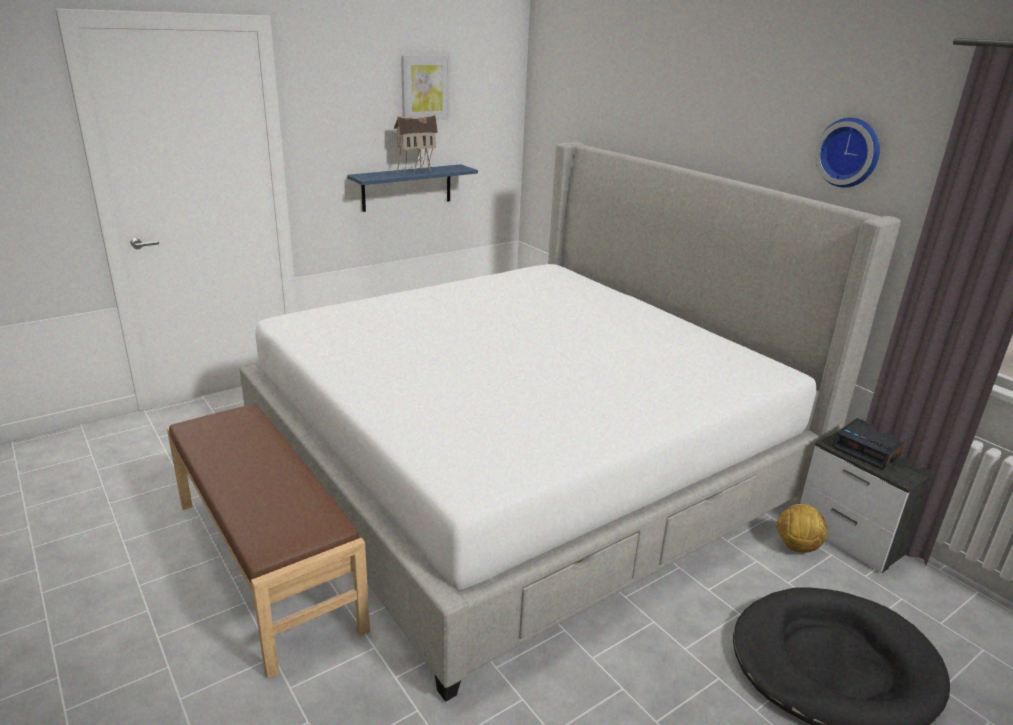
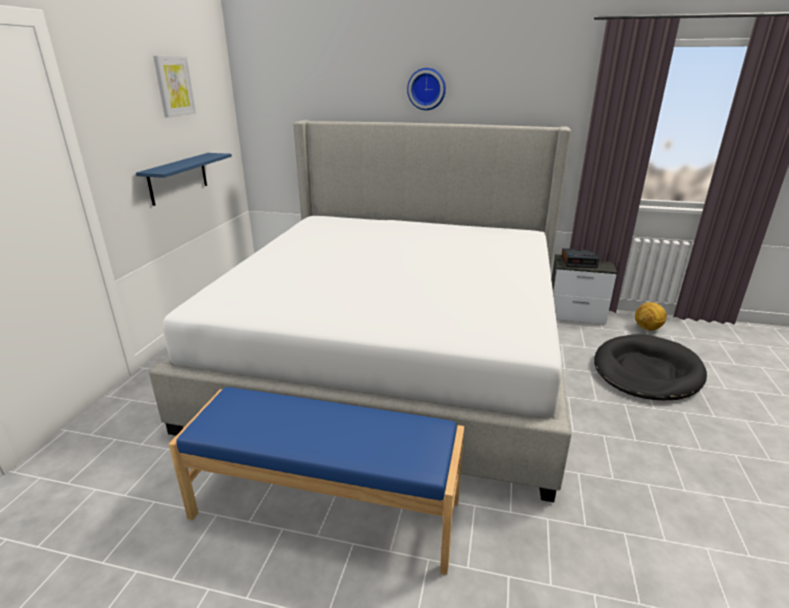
camera: 40 degrees left, 0 degrees up
brown bench [167,404,370,679] -> blue bench [169,387,464,575]
toy house [394,114,438,176] -> none
football [776,504,827,553] -> football moved to [635,302,667,330]
wall clock [815,118,880,188] -> wall clock moved to [407,68,446,110]

